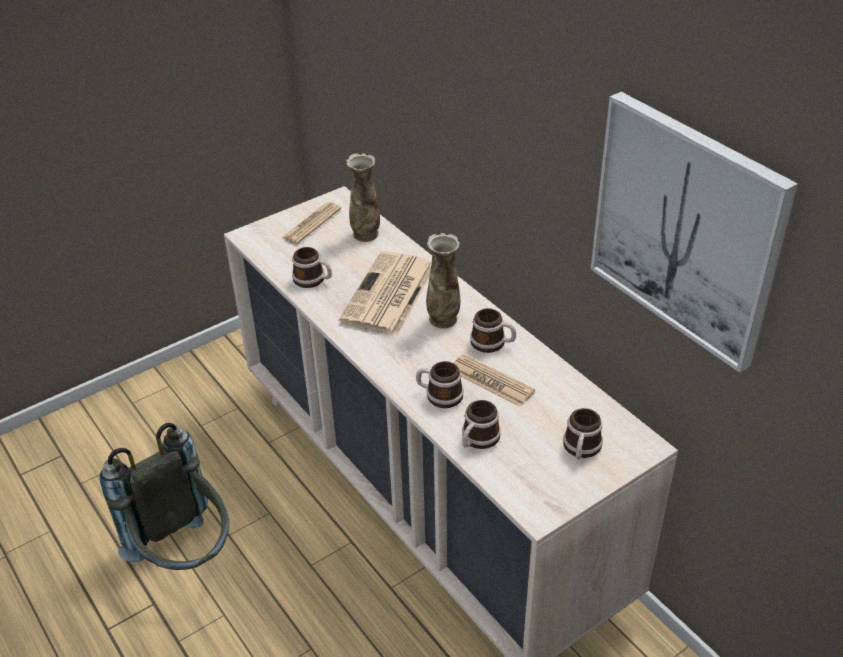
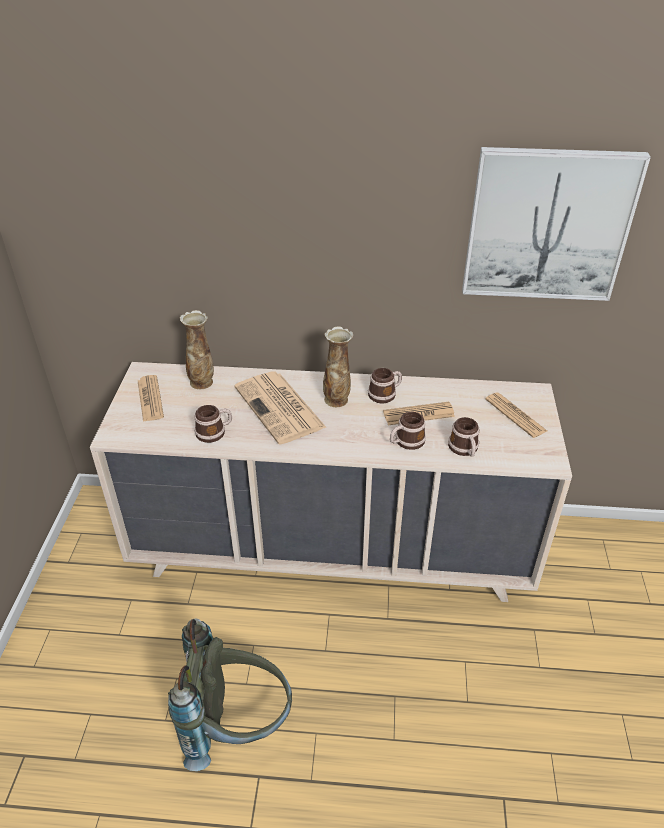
camera: 50 degrees left, 0 degrees up
mug [563,408,603,460] -> newspaper [485,393,547,438]

